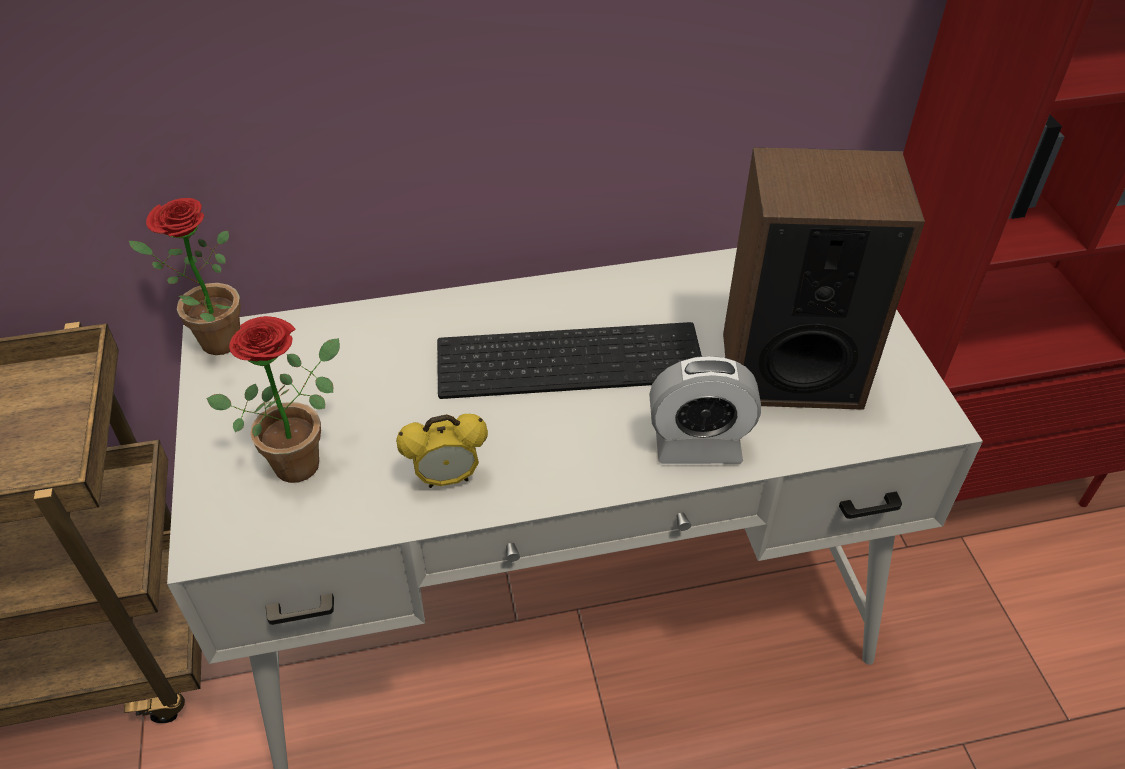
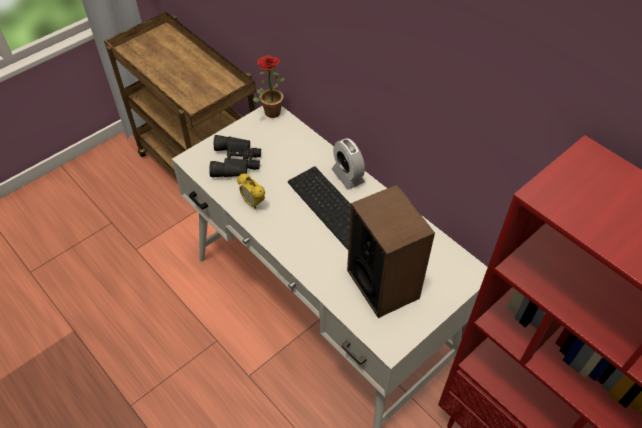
camera: 60 degrees right, 5 degrees up
potted plant [206,316,340,483] -> black binoculars [209,135,261,177]
alarm clock [649,356,761,464] -> alarm clock moved to [332,138,365,189]

